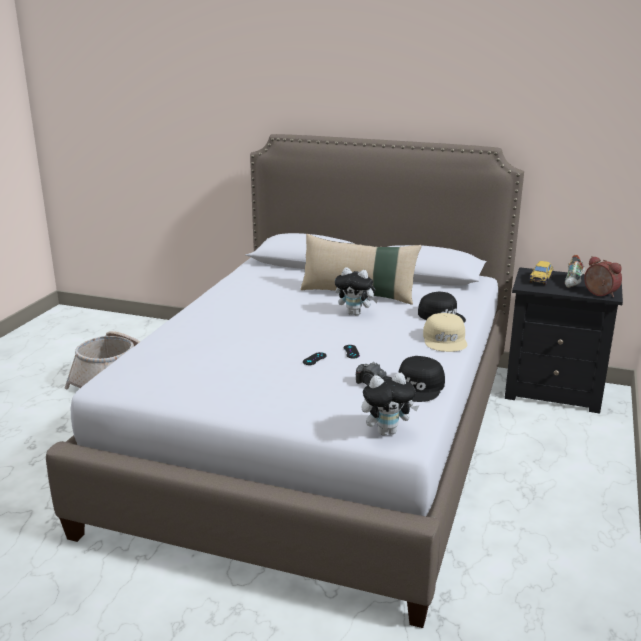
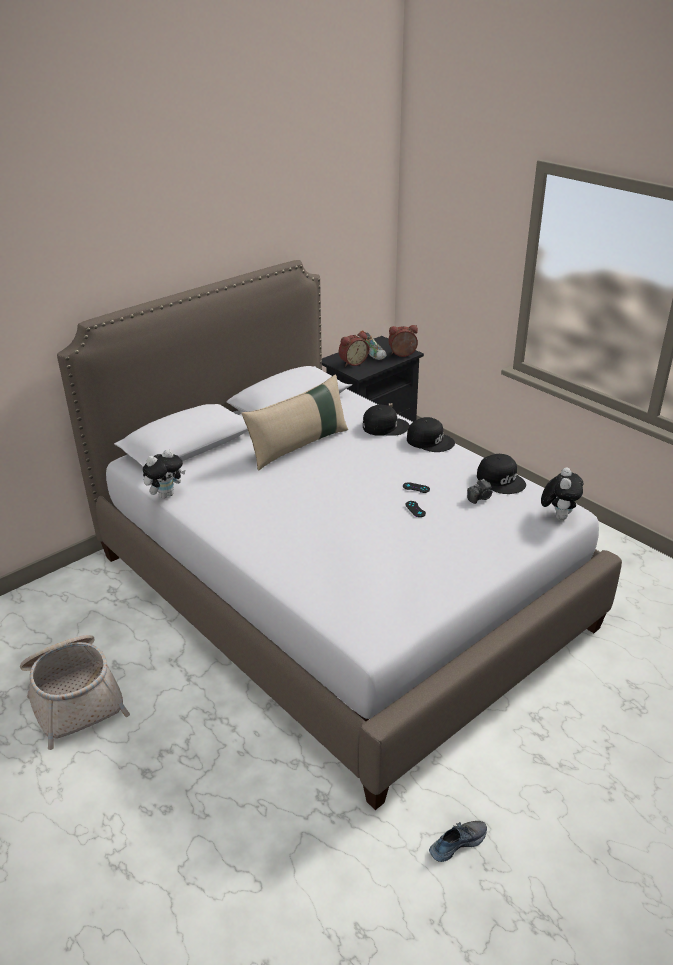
camera: 60 degrees left, 10 degrees up
plush toy [335,267,378,316] -> plush toy moved to [143,449,185,499]
beige cap [423,313,467,352] -> black cap [407,417,455,452]
toy car [529,261,553,285] -> alarm clock [339,332,369,367]
none -> shoe [429,821,487,862]

